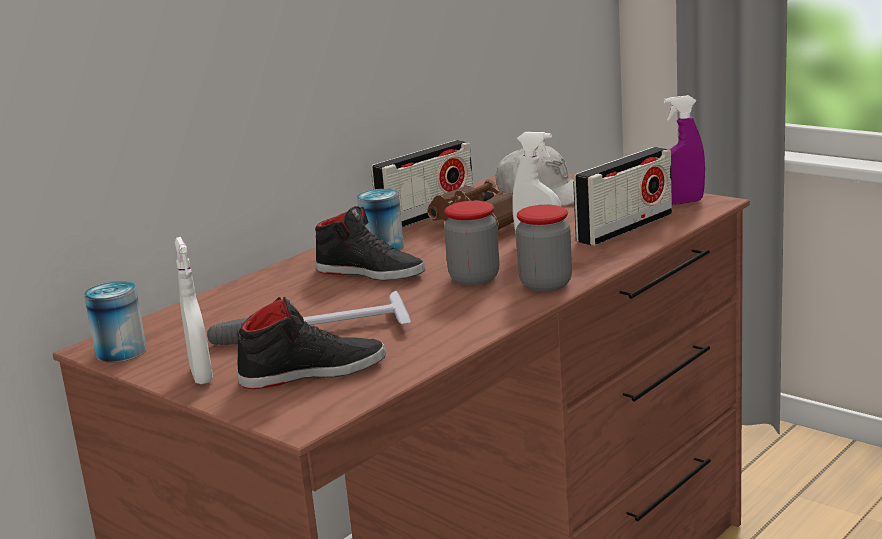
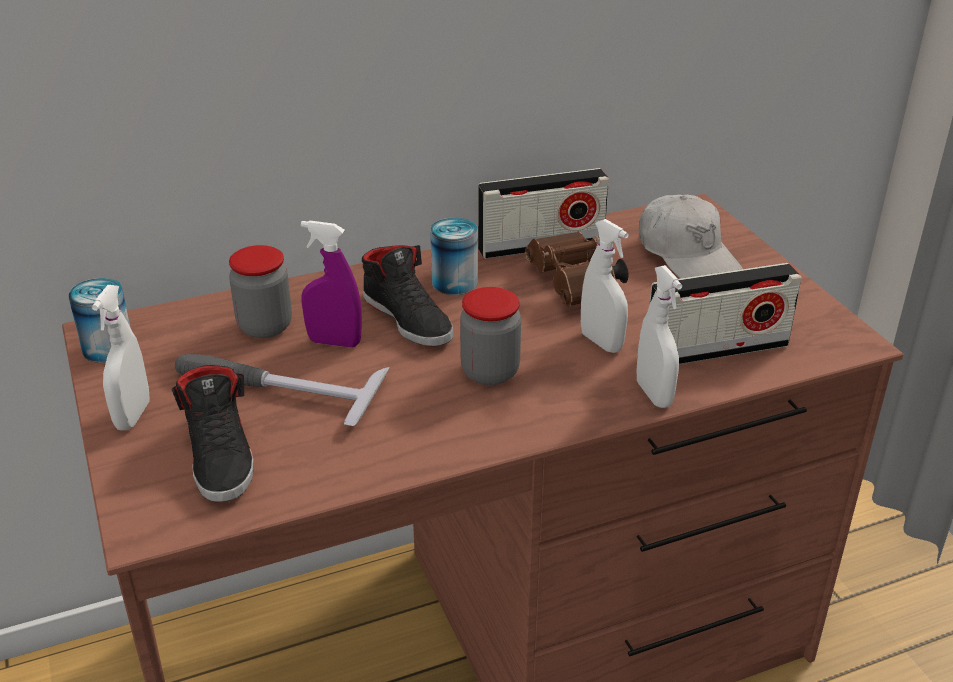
camera: 25 degrees right, 15 degrees up
black shoe [237,297,386,389] -> black shoe turned 60 degrees clockwise [172,365,253,502]
jar [516,205,572,292] -> jar moved to [229,245,292,338]
purple spray bottle [664,95,705,205] -> purple spray bottle moved to [301,220,362,347]
none -> white spray bottle [637,265,682,408]

